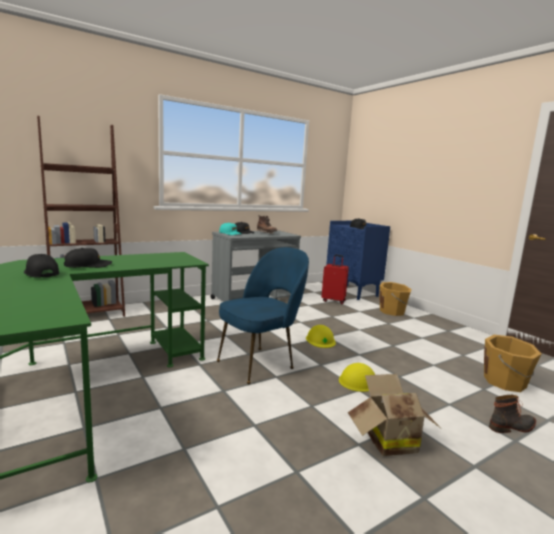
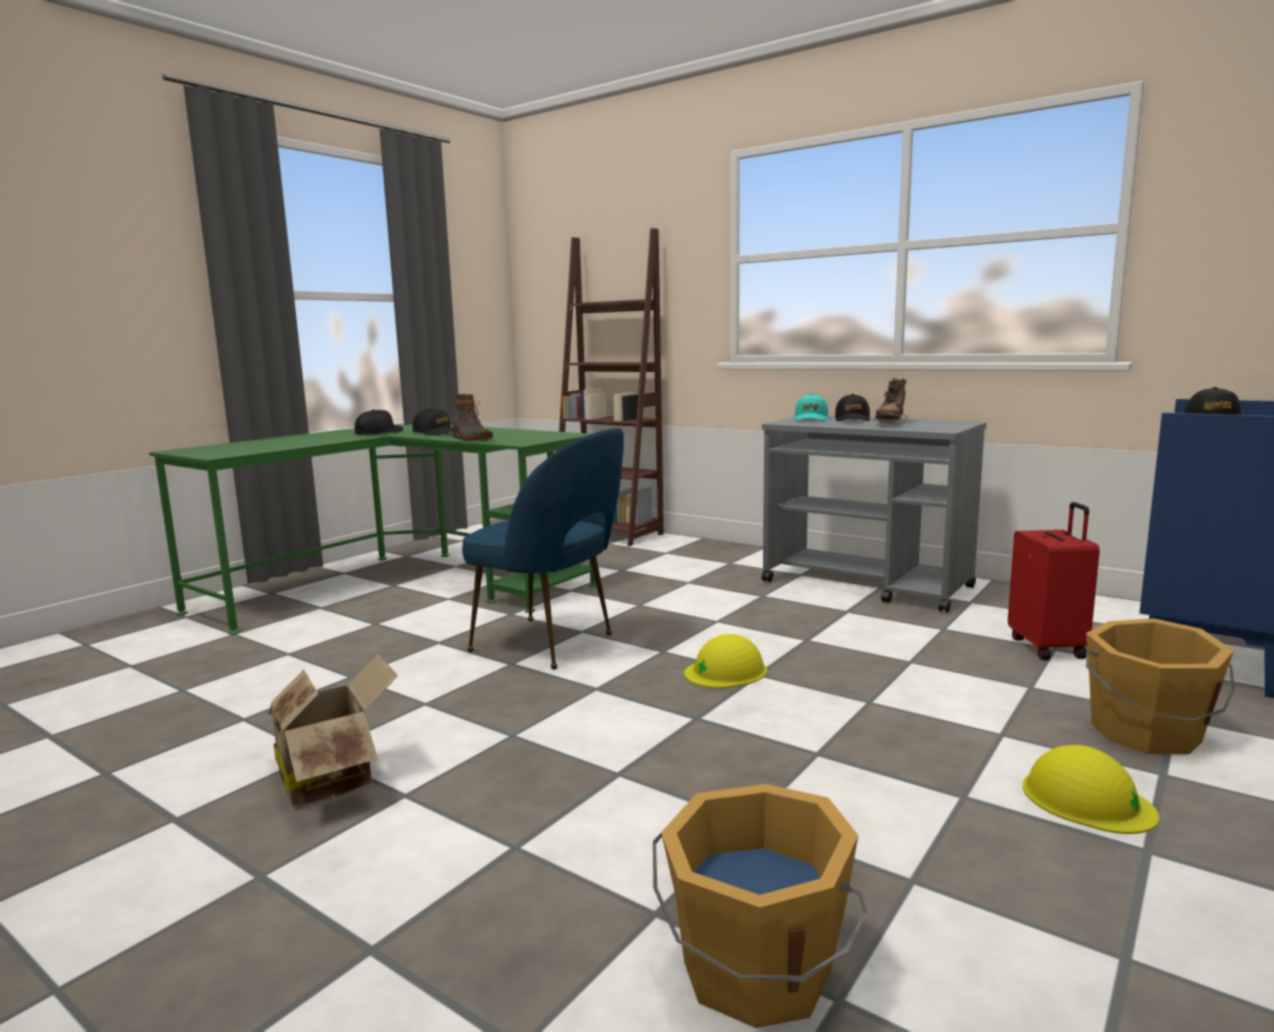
camera: 70 degrees right, 0 degrees up
yellow hard hat [339,363,375,392] -> yellow hard hat moved to [1023,745,1159,834]
boot [489,395,536,433] -> boot moved to [452,394,493,441]

